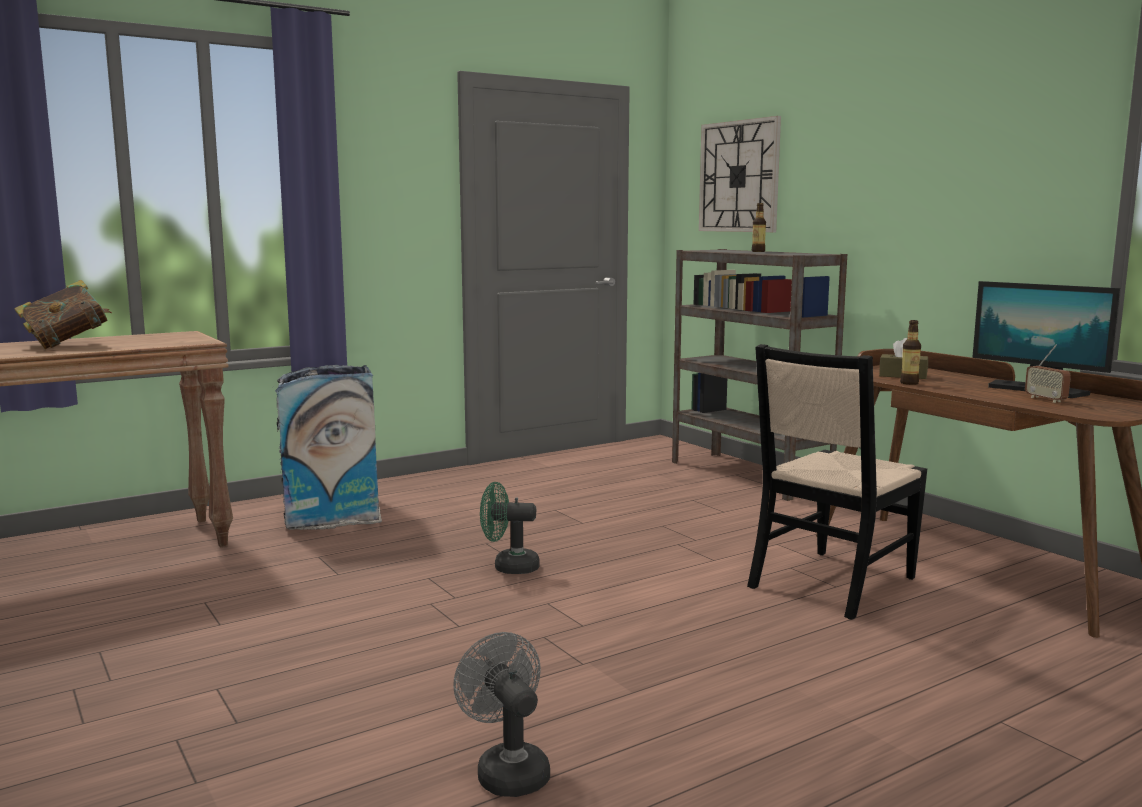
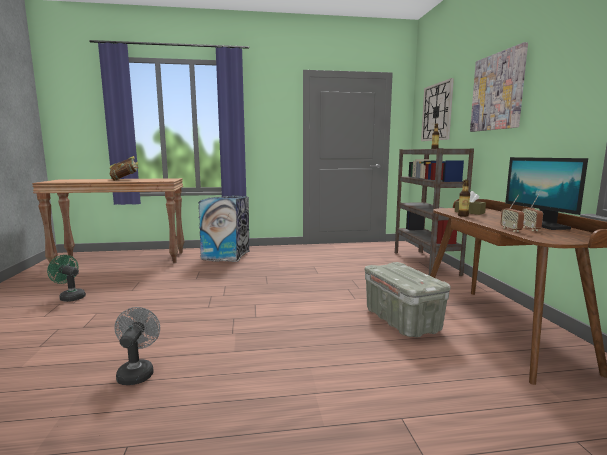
camera: 25 degrees right, 0 degrees up
green fan [480,482,540,574] -> green fan moved to [47,255,86,302]
chair [747,344,927,620] -> grey storage box [365,262,451,338]
none -> picture [470,42,528,132]
none -> radio [500,195,524,232]

